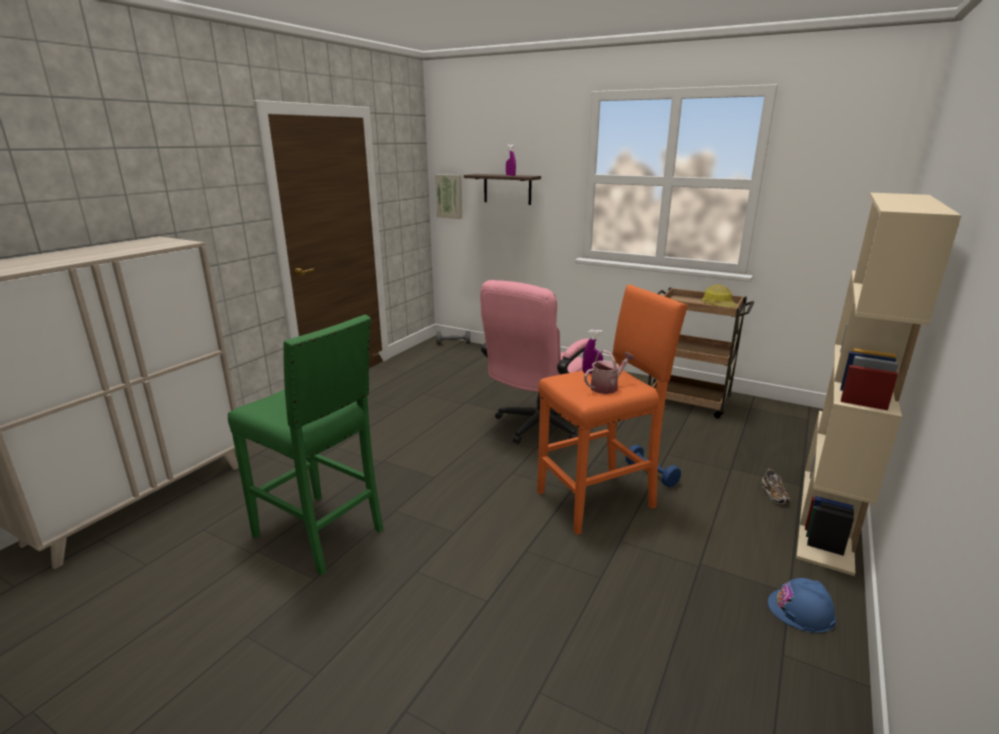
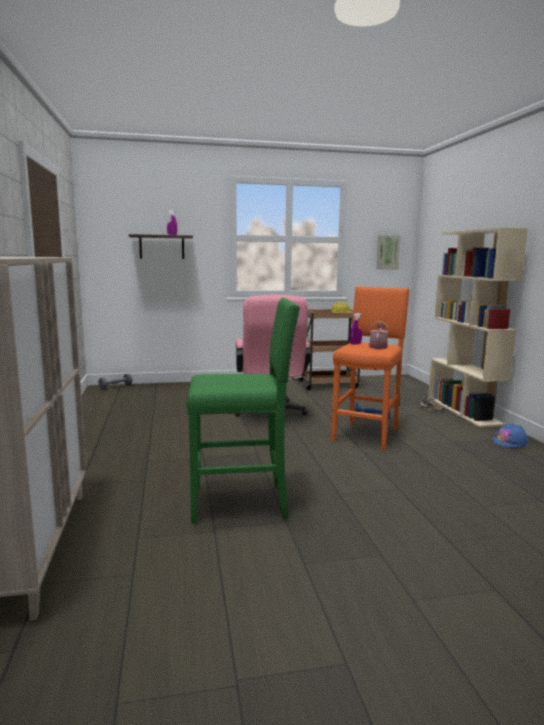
camera: 40 degrees left, 10 degrees down
picture [435,174,462,219] -> picture moved to [376,235,401,269]

